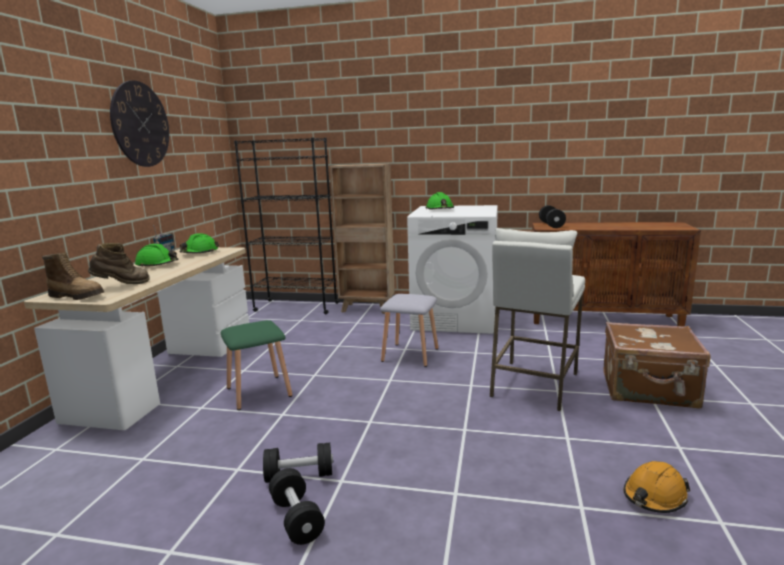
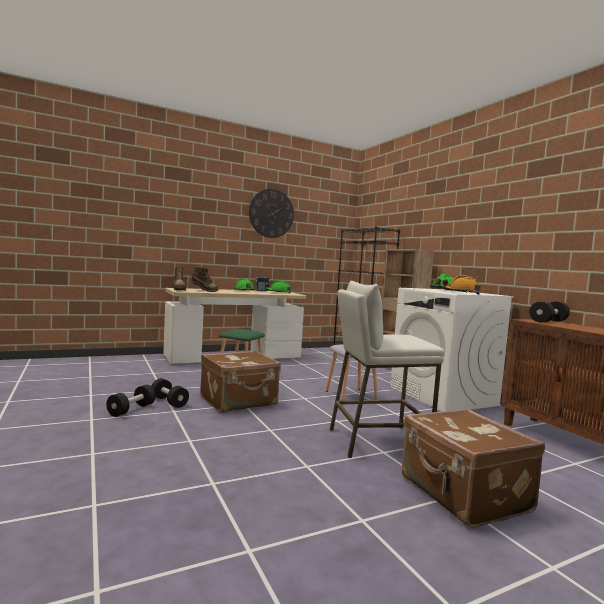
camera: 50 degrees right, 10 degrees down
orange hard hat [624,461,690,513] -> orange hard hat moved to [443,275,481,294]
none -> brown suitcase [200,350,281,413]

